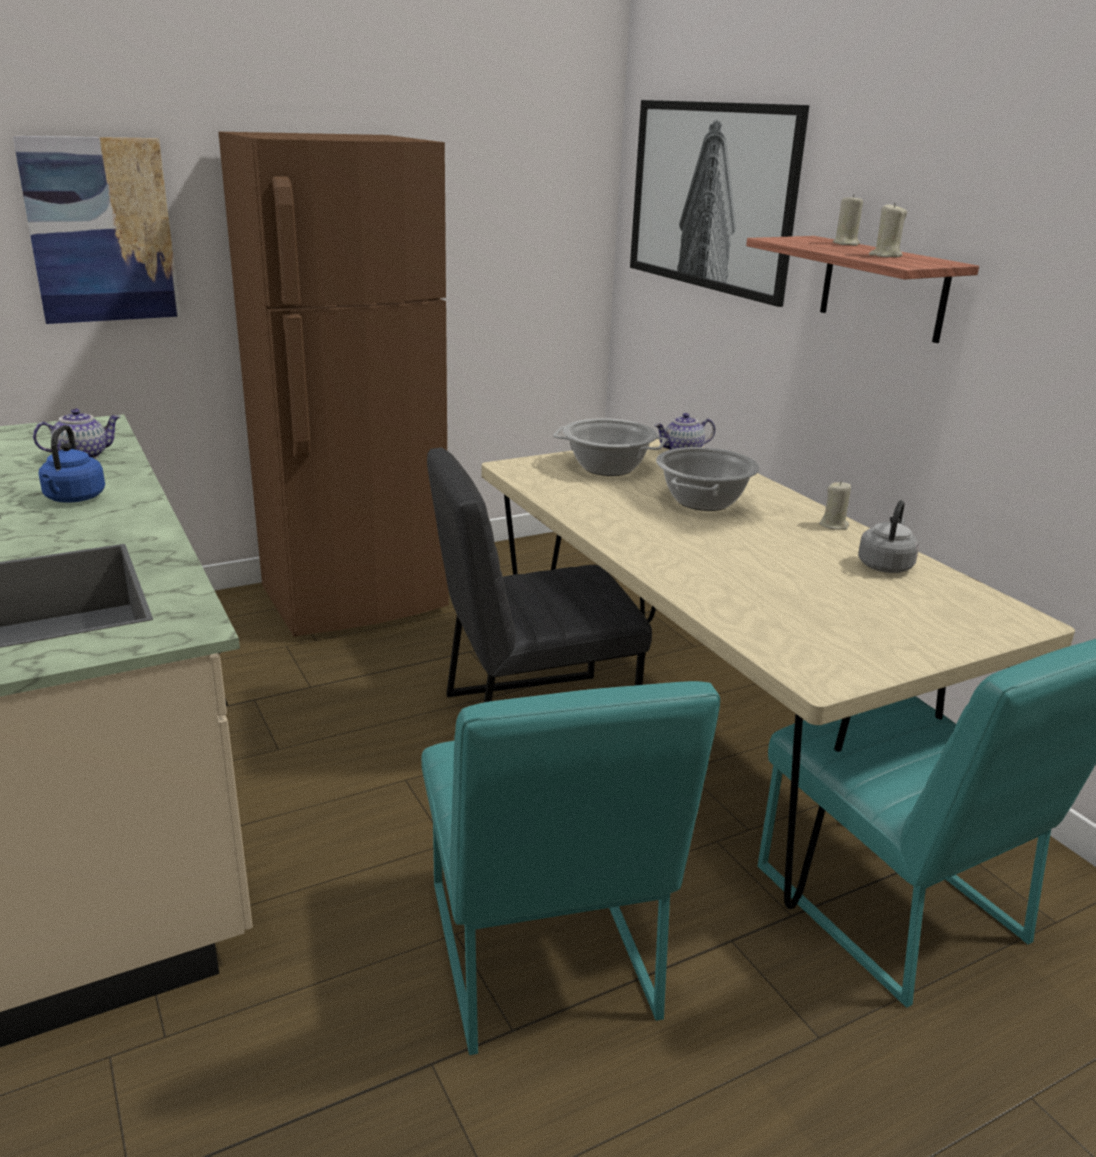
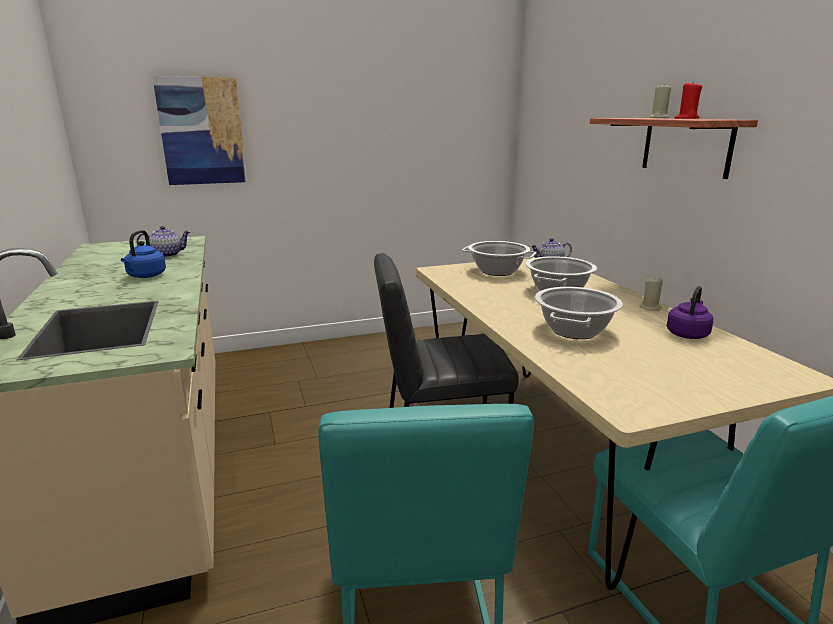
camera: 10 degrees right, 5 degrees down
brown fridge [218,132,449,637] -> none
picture [630,100,809,307] -> none
grey kettle [858,500,919,573] -> purple kettle [667,286,713,339]
beige candle [869,203,907,257] -> red candle [674,83,702,119]
none -> cooking pot [535,287,623,339]

